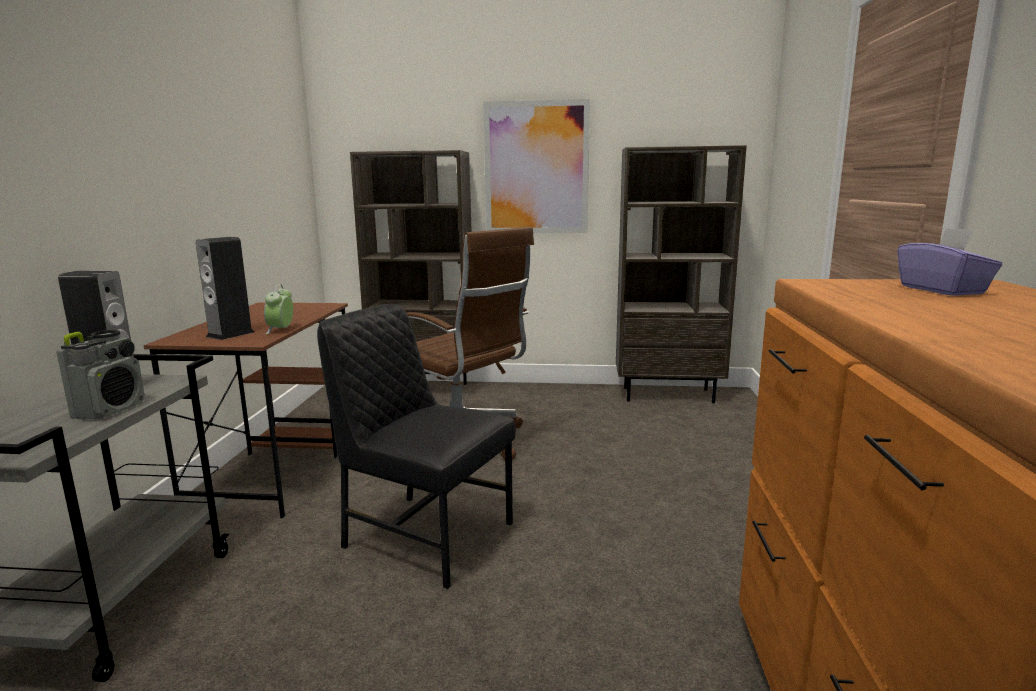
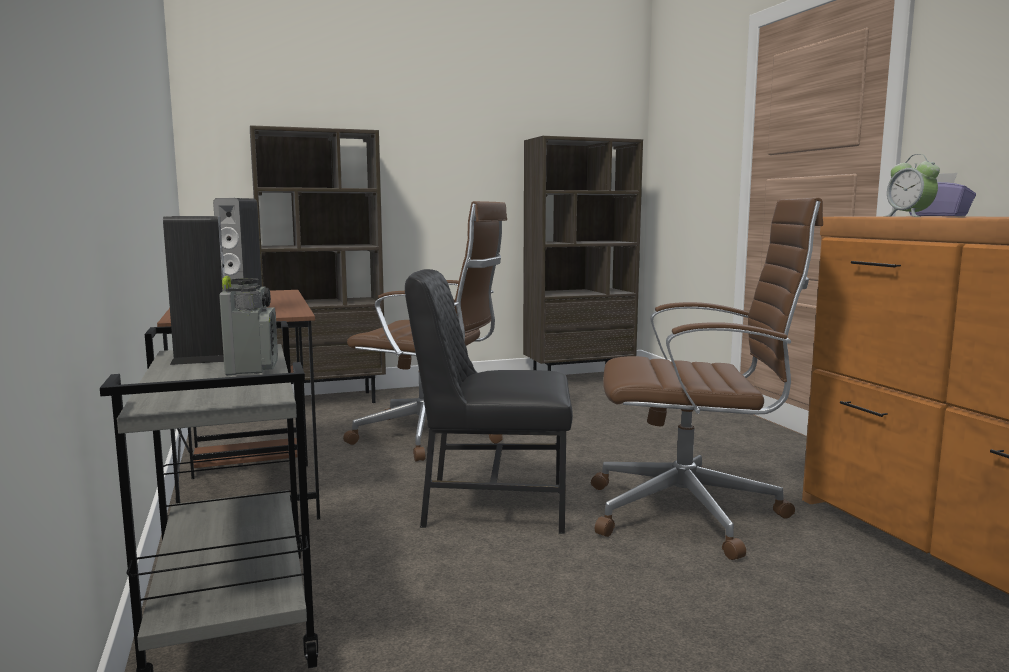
camera: 25 degrees left, 5 degrees down
alarm clock [264,284,293,334] -> alarm clock moved to [886,154,940,217]
picture [483,99,590,233] -> none
none -> brown office chair [591,198,823,560]

